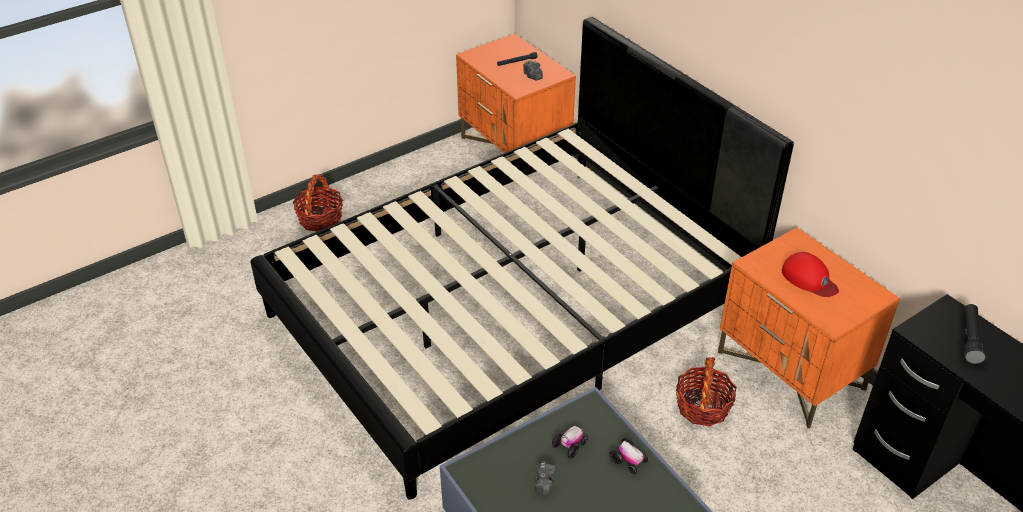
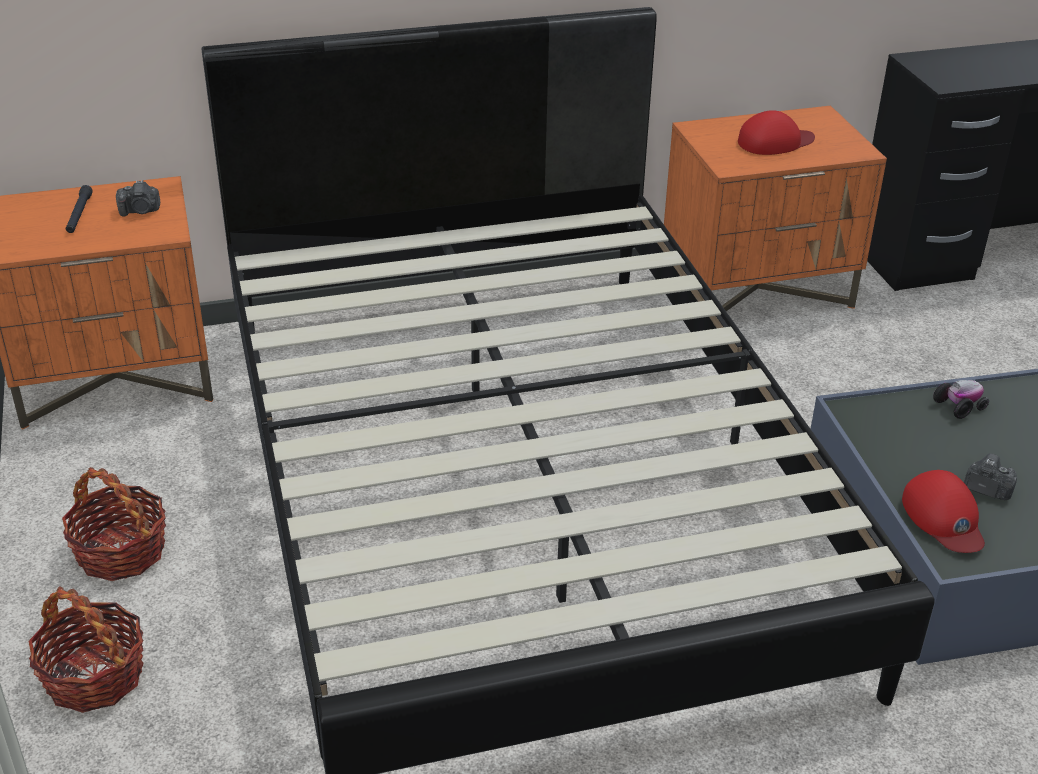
camera: 70 degrees left, 5 degrees down
toy car [551,426,588,459] -> none
basket [676,357,737,427] -> basket moved to [62,467,166,581]
black flashlight [963,304,987,364] -> none
none -> red cap [902,470,985,553]

